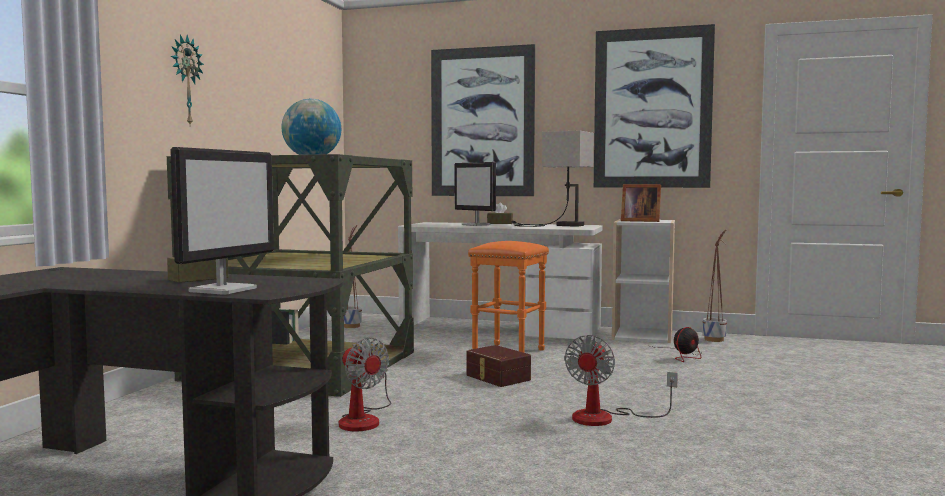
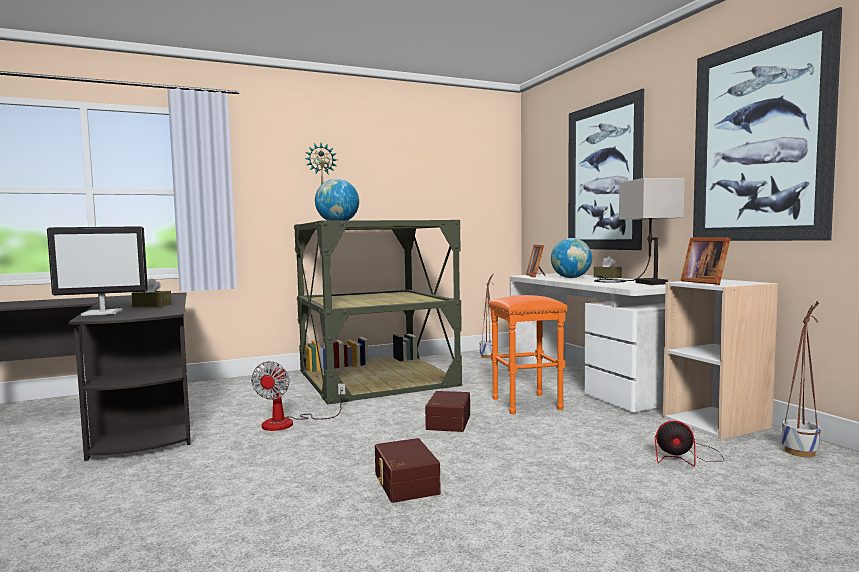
camera: 50 degrees right, 0 degrees up
monitor [455,162,496,226] -> globe [551,238,592,278]
fan [564,335,678,426] -> brown storage box [375,438,441,503]
none -> picture frame [526,245,545,278]

